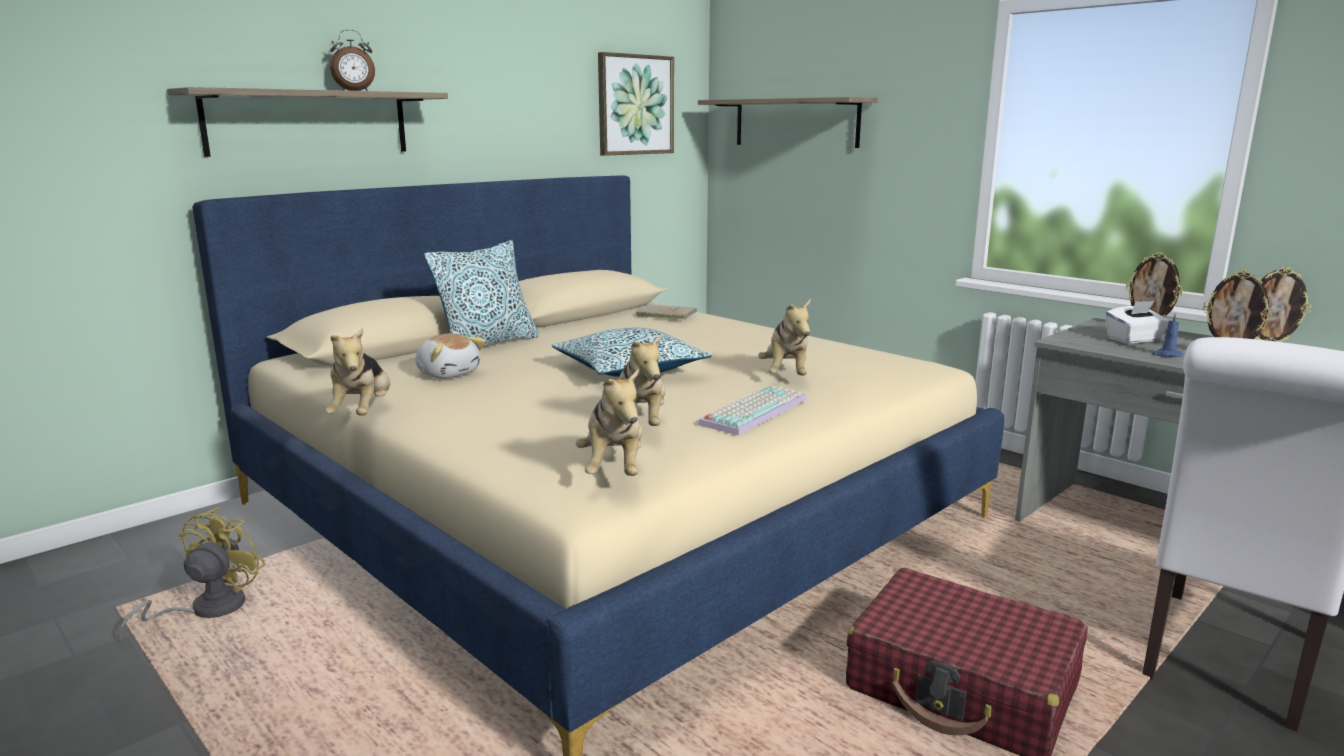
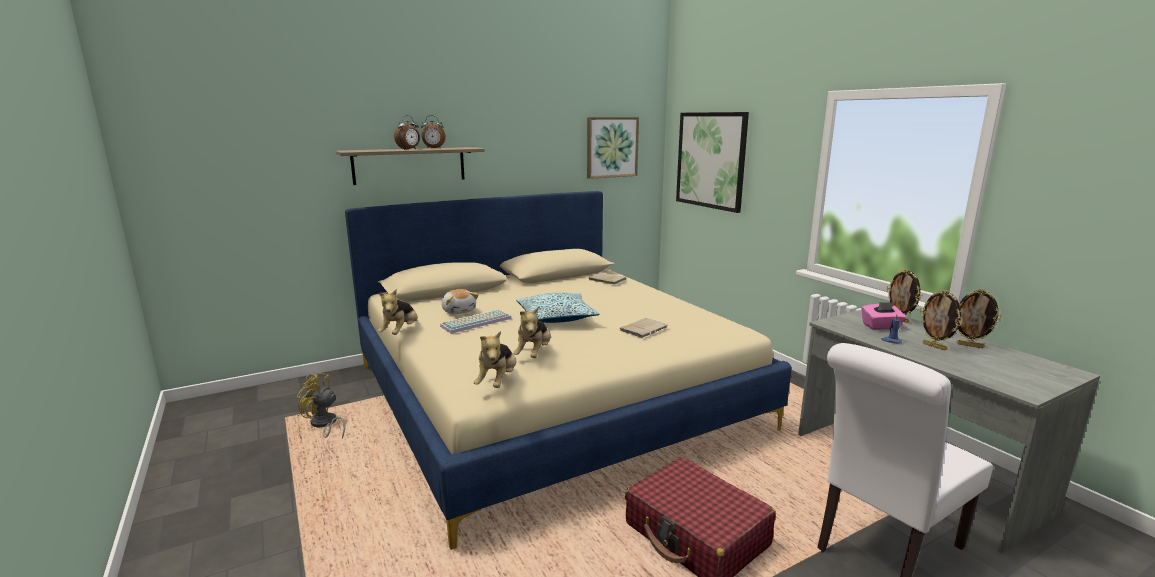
camera: 15 degrees right, 0 degrees up
yellow fan [118,507,265,642] -> yellow fan turned 105 degrees counterclockwise [297,373,345,439]
pillow [424,240,539,346] -> none
shelf [698,97,878,148] -> picture [676,112,749,213]
keyboard [698,385,807,435] -> keyboard moved to [440,309,512,334]
plush toy [758,299,811,375] -> beige book [620,318,667,338]
white tissue box [1105,300,1170,344] -> pink tissue box [861,302,906,330]
none -> alarm clock [394,115,420,150]

